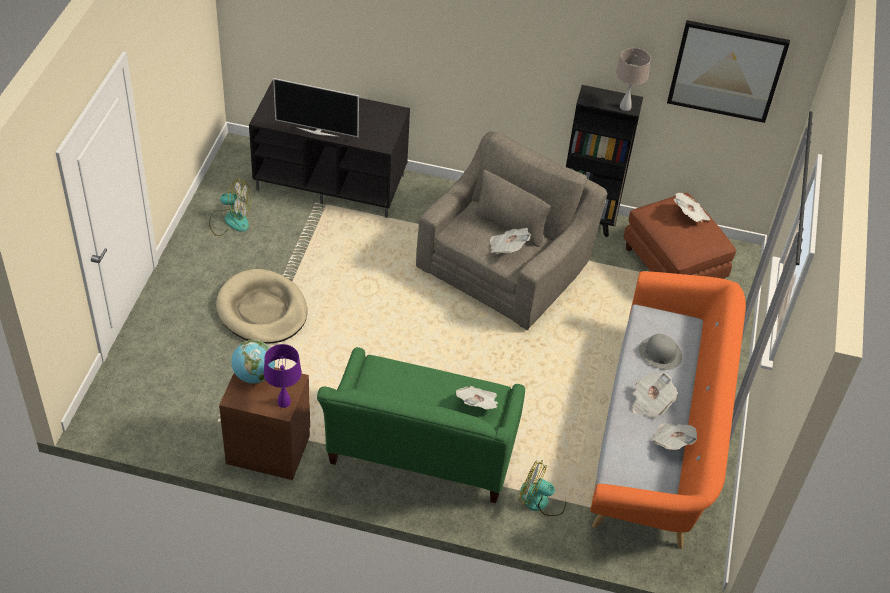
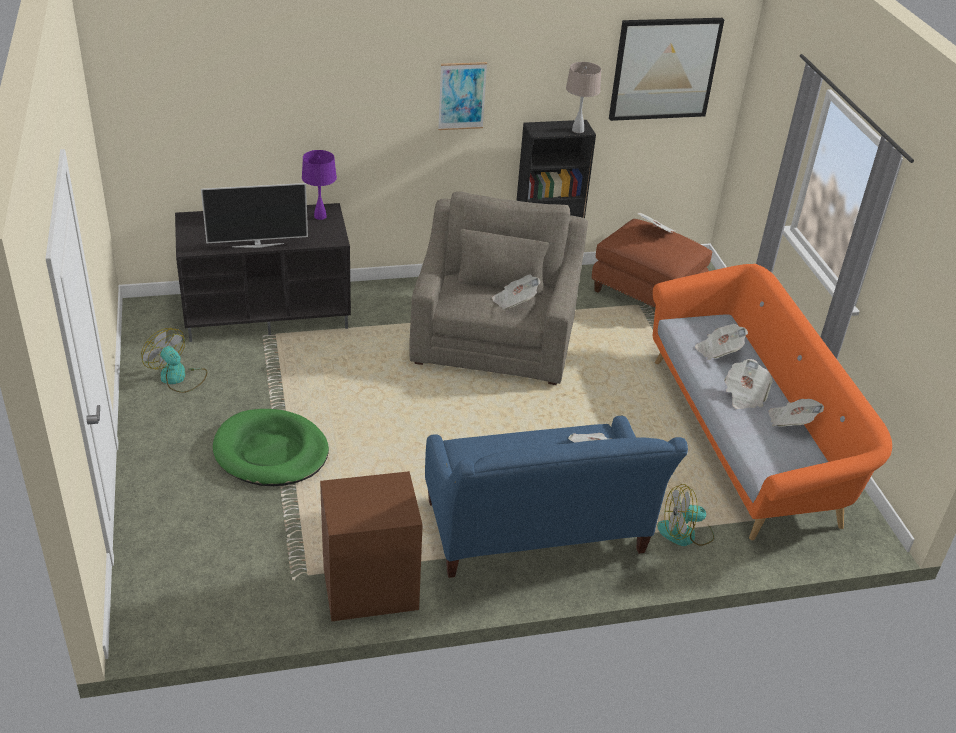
camera: 25 degrees left, 10 degrees down
fan [209,179,251,236] -> fan turned 120 degrees counterclockwise [141,328,207,393]
beige dog bed [216,269,307,344] -> green dog bed [213,409,329,486]
globe [231,340,275,383] -> none
purple table lamp [264,344,302,408] -> purple table lamp moved to [302,150,337,220]
green sofa [317,347,525,503] -> blue sofa [425,416,688,578]
grey hat [639,334,682,370] -> newspaper [695,324,748,360]
none -> picture [438,62,487,130]

